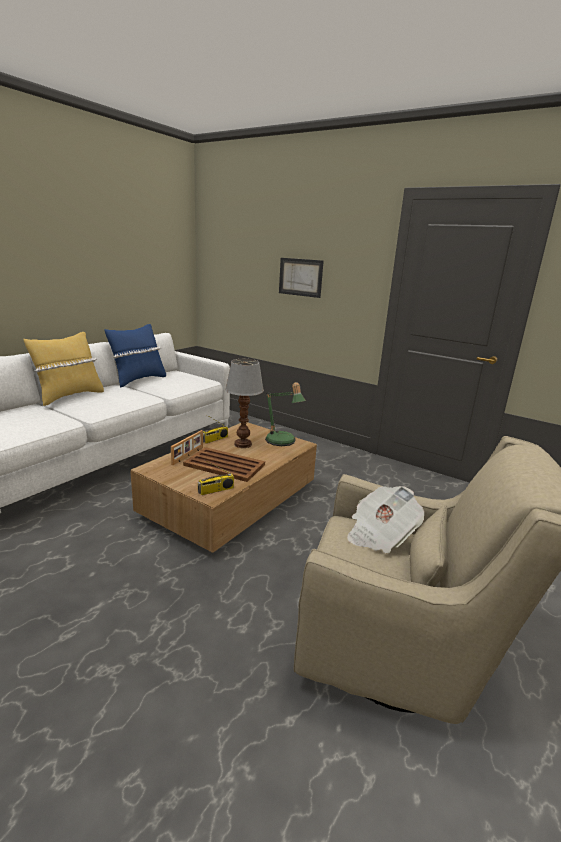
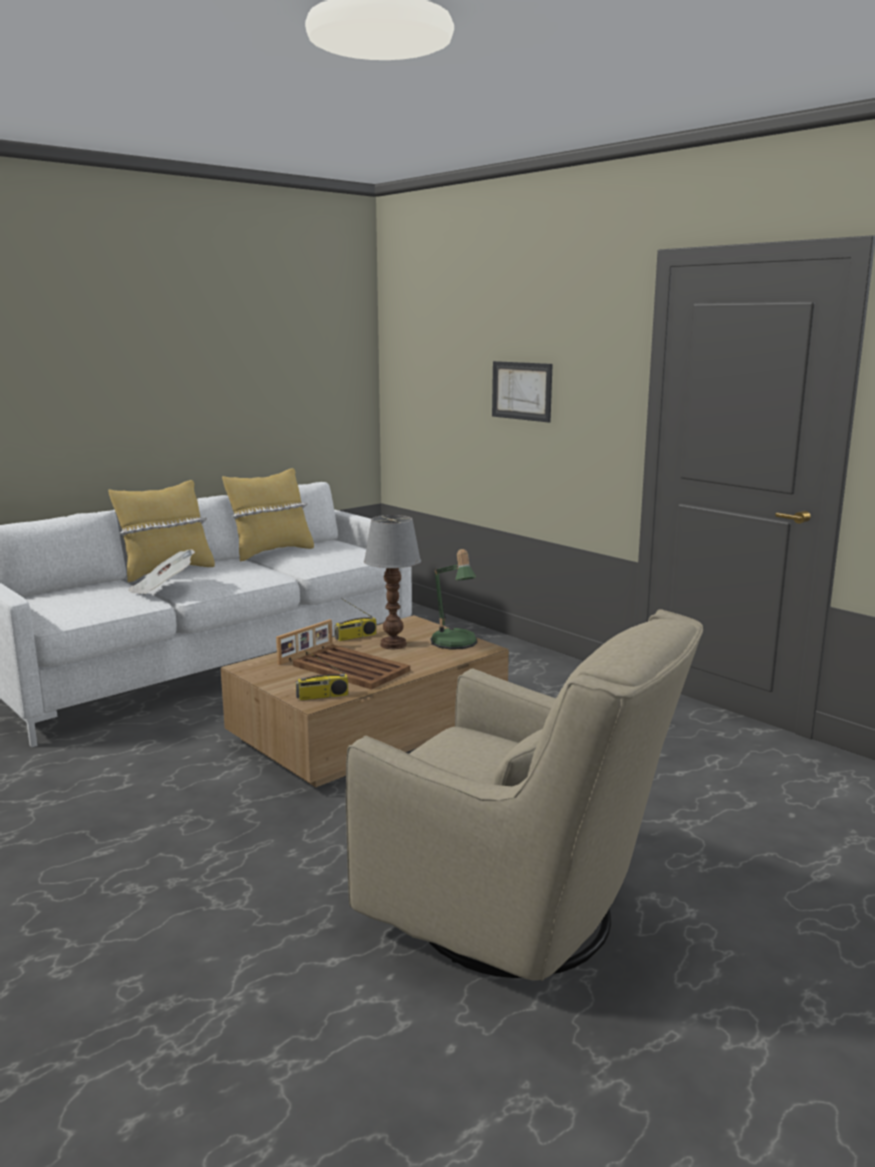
camera: 15 degrees right, 5 degrees down
blue pillow [105,324,166,388] -> yellow pillow [222,468,314,562]
newspaper [347,486,424,553] -> newspaper moved to [128,549,195,595]

